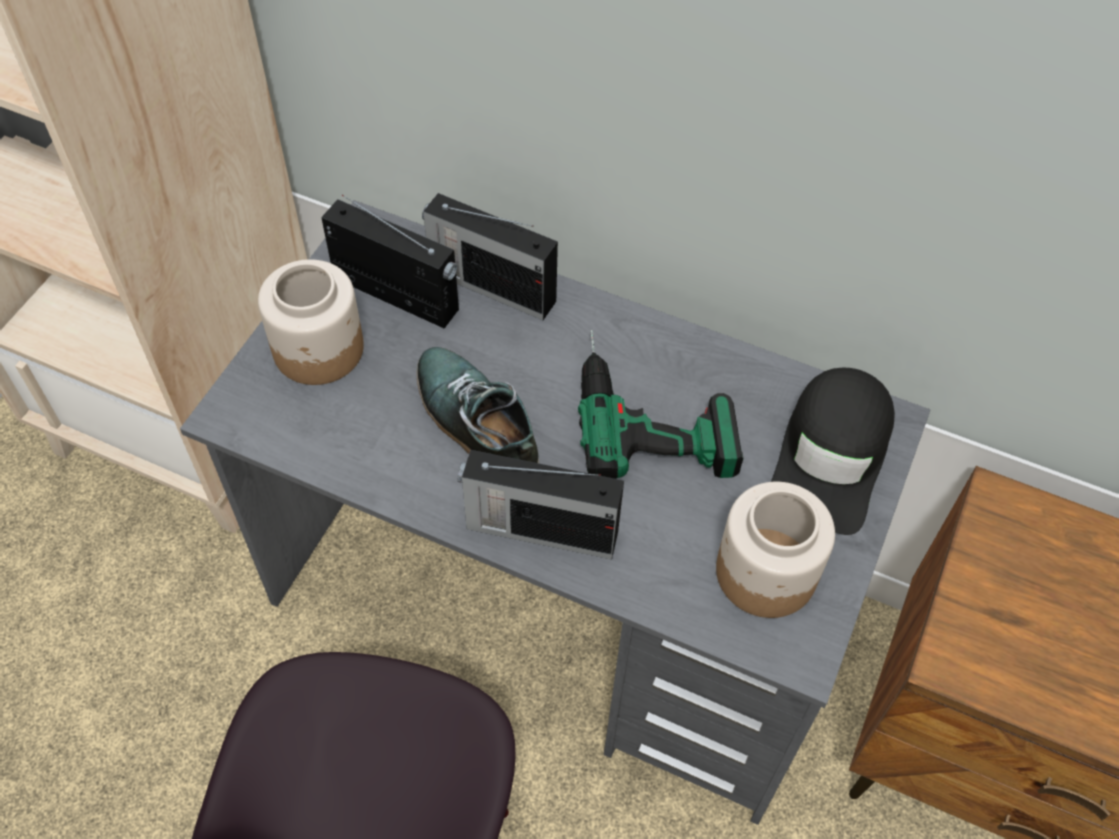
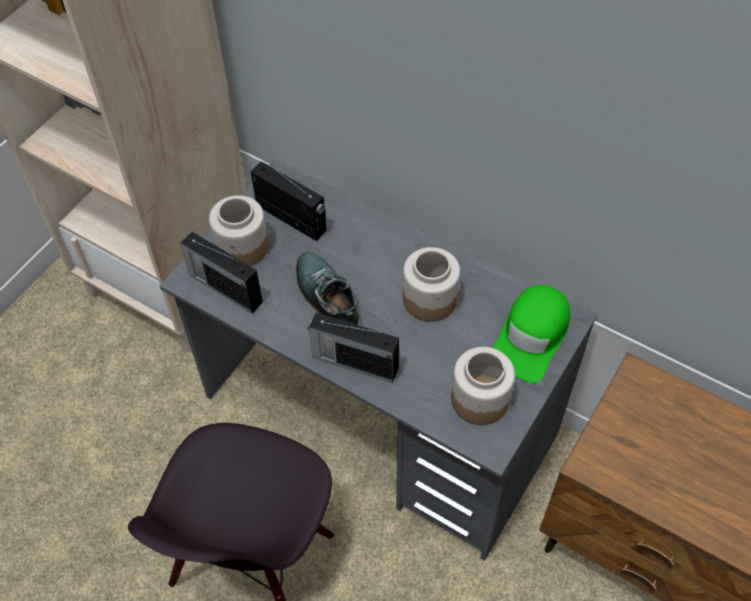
camera: 10 degrees right, 0 degrees up
radio [422,193,558,320] -> radio moved to [180,232,263,314]
power drill [578,330,743,479] -> jar [403,247,460,322]
black cap [771,367,895,535] -> green cap [493,285,571,383]

